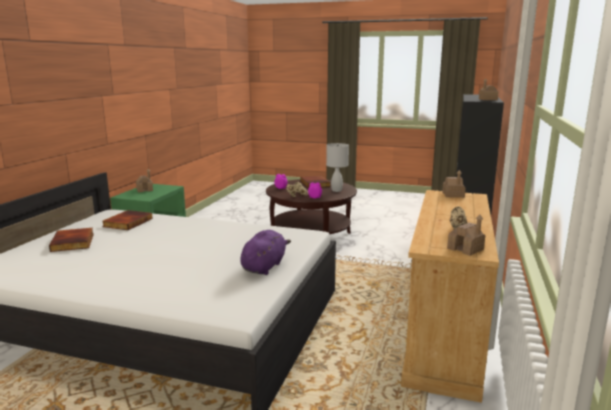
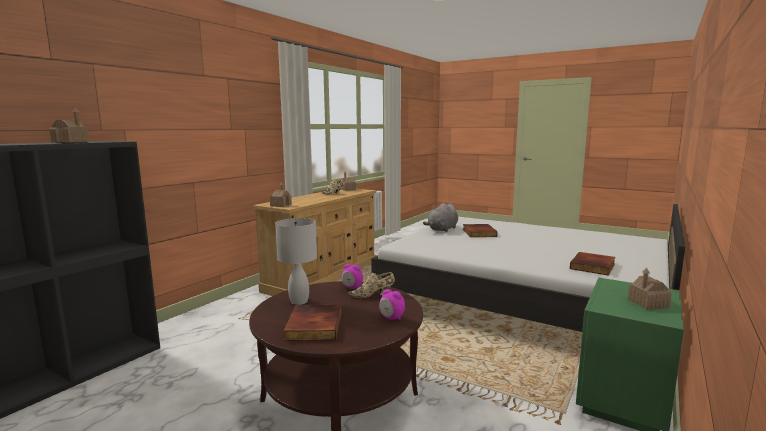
camera: 165 degrees left, 5 degrees down
book [49,228,94,252] -> book moved to [463,224,497,237]
purple plush toy [240,230,291,275] -> grey plush toy [423,203,458,232]

